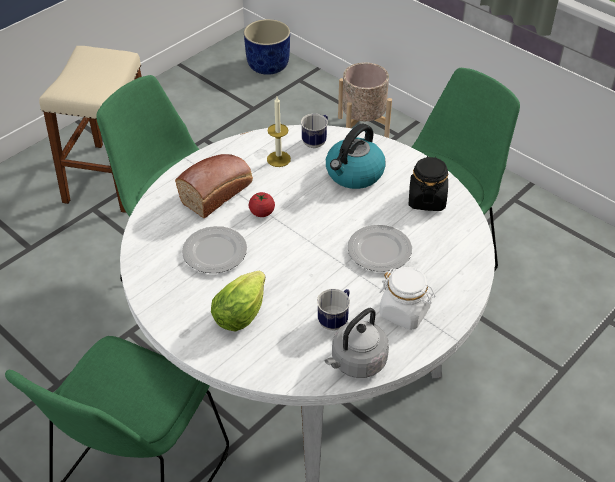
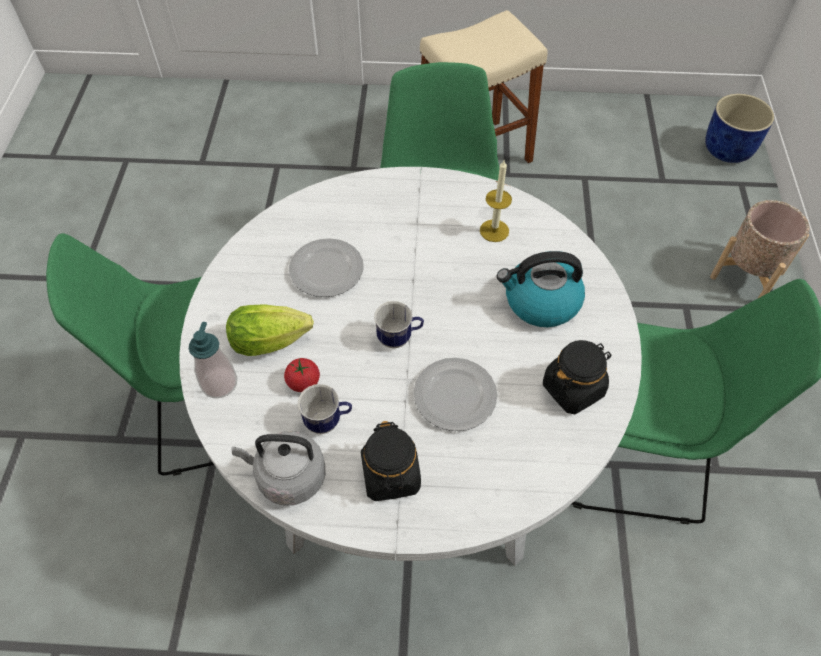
camera: 50 degrees right, 10 degrees up
bread [175,154,253,219] -> none
tomato [249,192,275,217] -> tomato moved to [284,358,320,392]
mug [301,114,328,148] -> mug moved to [374,301,424,348]
white jar [379,267,436,330] -> black jar [361,421,421,501]
none -> soap dispenser [189,322,237,398]

